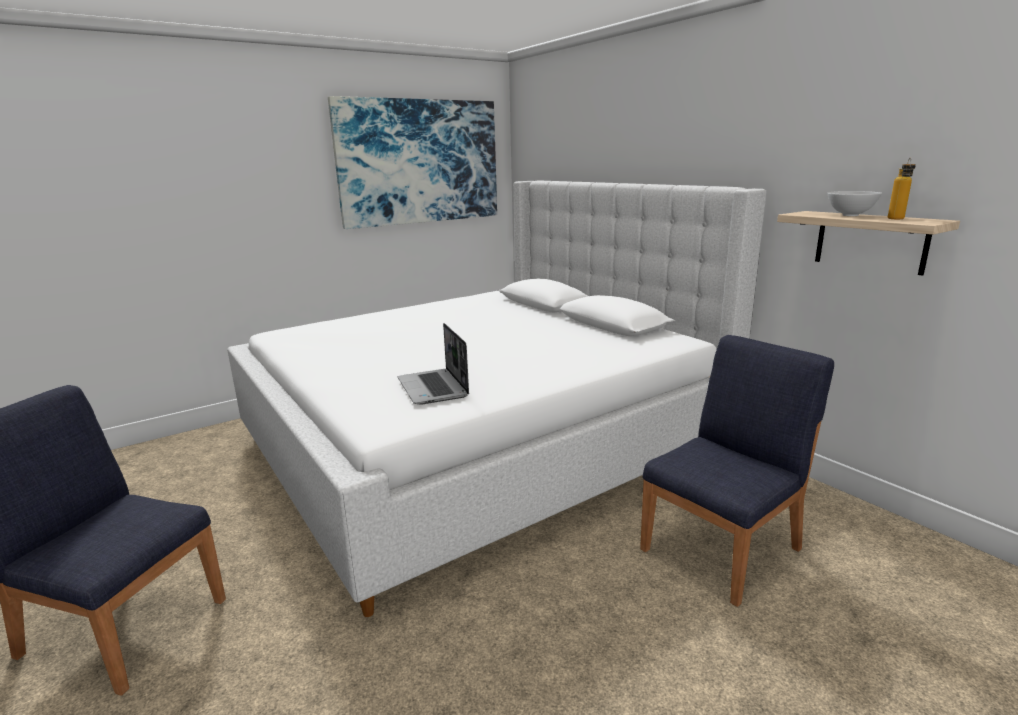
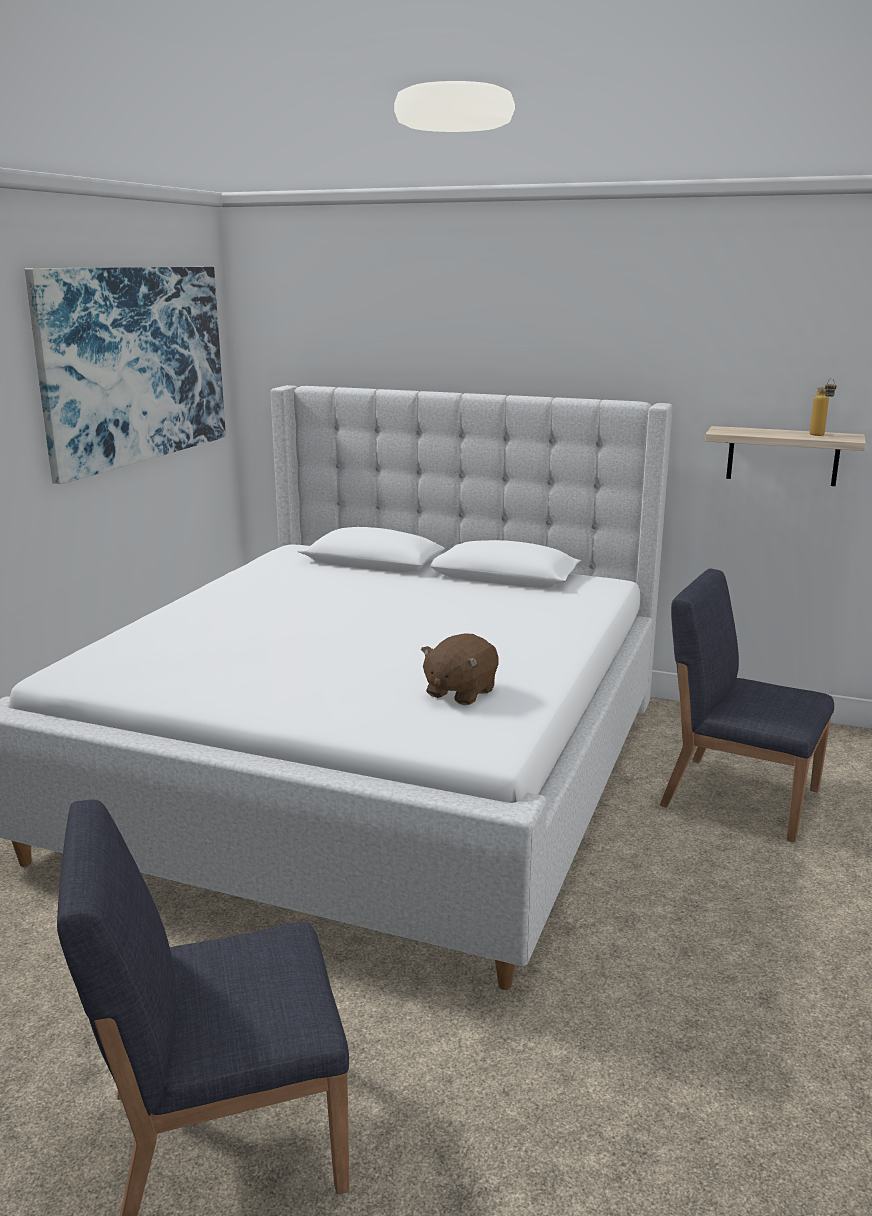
camera: 35 degrees left, 0 degrees up
laptop [398,323,469,404] -> brown plush toy [421,634,499,705]
blue chair [640,335,834,607] -> blue chair turned 75 degrees counterclockwise [660,569,834,843]
white bowl [827,191,882,216] -> none

